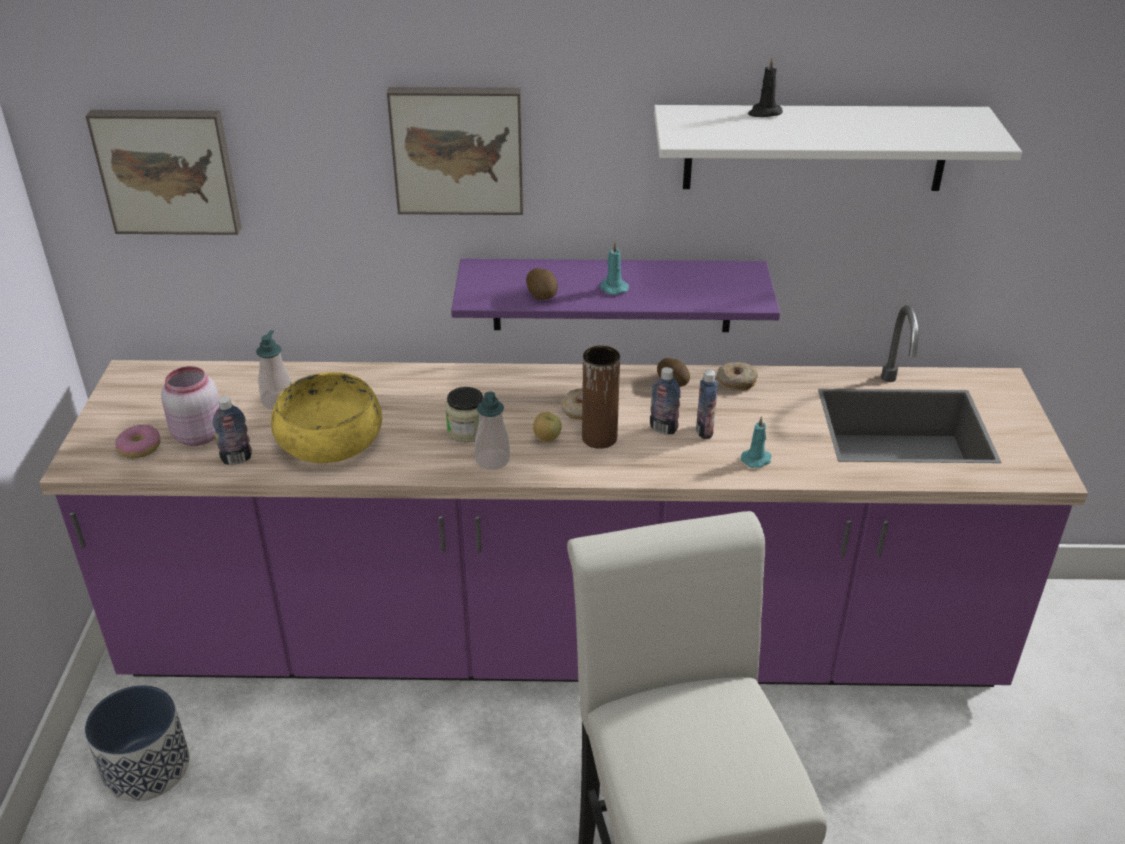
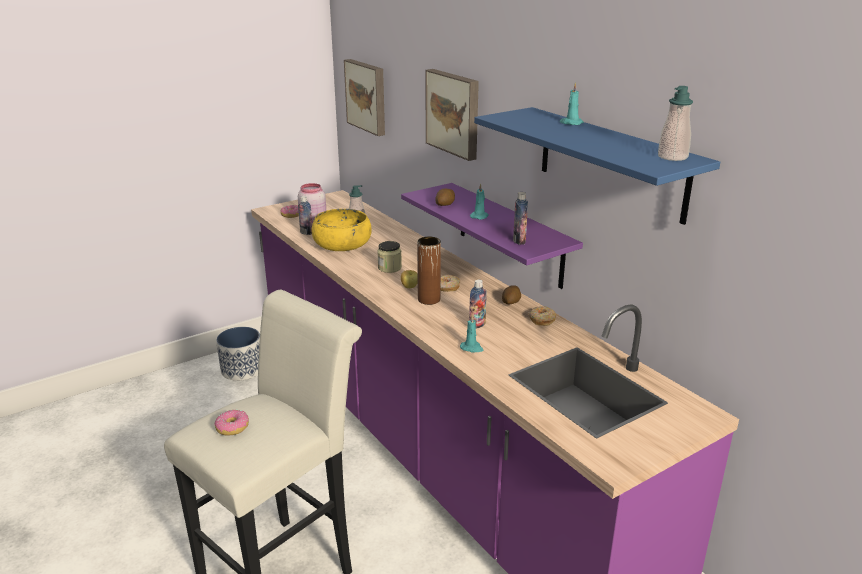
camera: 55 degrees right, 10 degrees down
soap dispenser [475,391,510,470] -> soap dispenser moved to [658,86,693,161]
bottle [650,367,681,434] -> bottle moved to [513,192,528,245]
white shelf [654,105,1022,191] -> blue shelf [474,107,720,225]
black candle [748,57,783,117] -> turquoise candle [560,82,584,125]
none -> donut [214,410,249,435]

